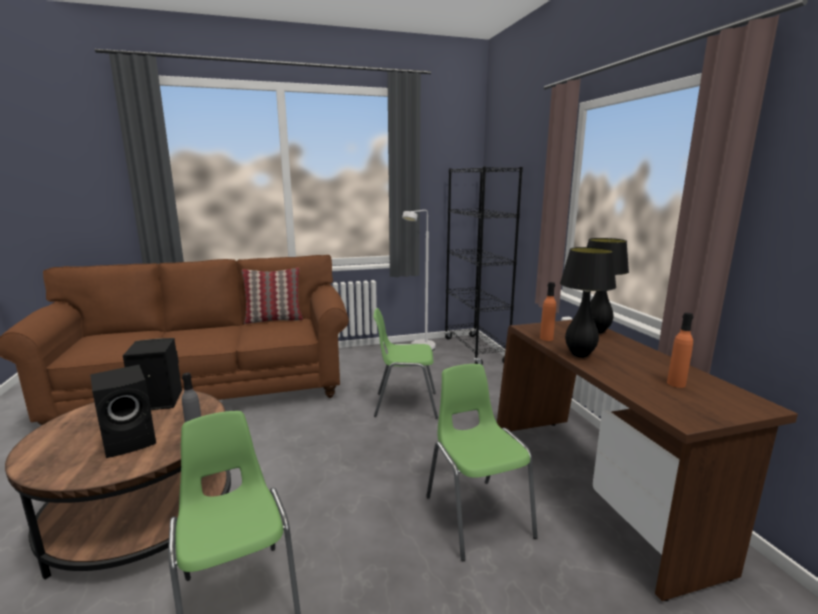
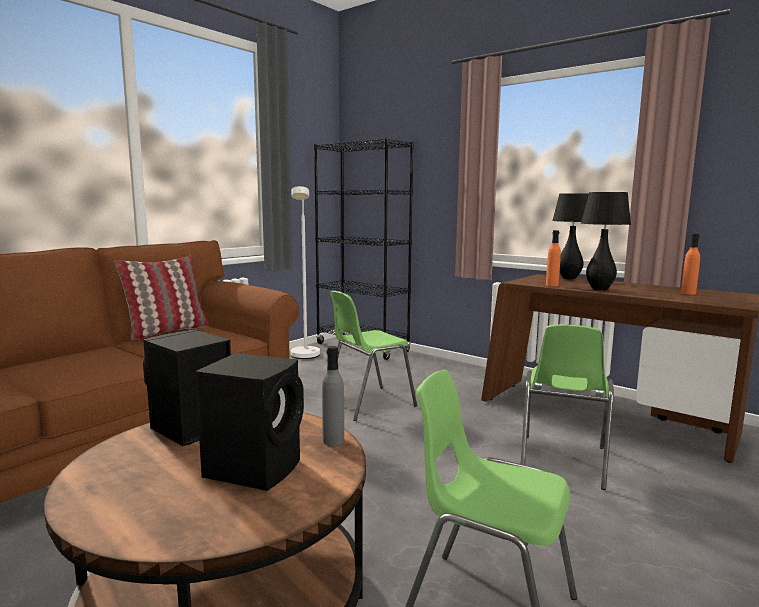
camera: 35 degrees left, 5 degrees down
green chair [426,364,538,561] -> green chair turned 105 degrees counterclockwise [521,324,614,490]

